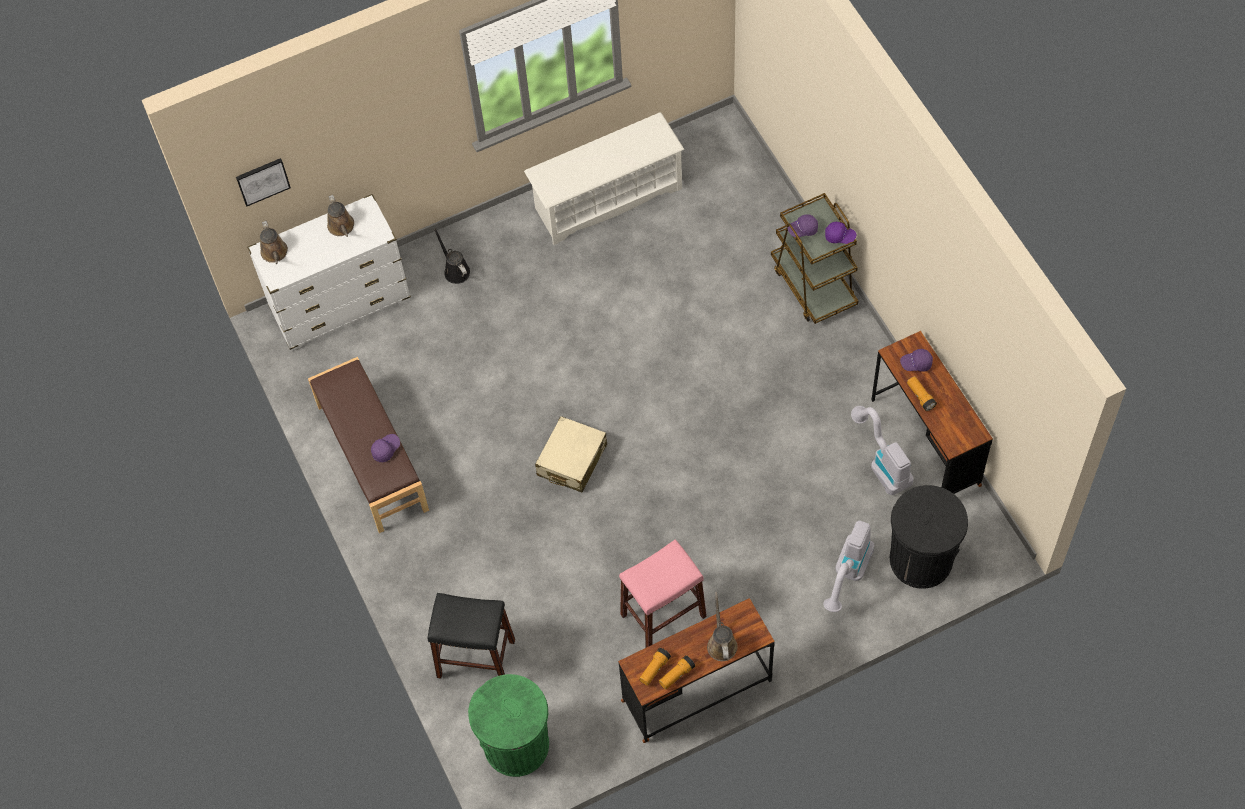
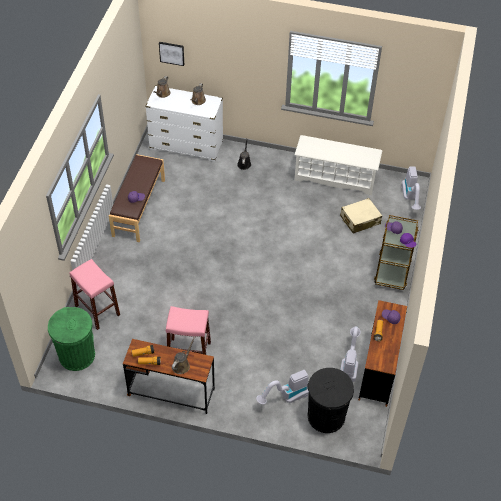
camera: 35 degrees right, 10 degrees down
black stool [428,593,515,678] -> pink stool [69,259,120,330]
beige suitcase [535,416,607,493] -> beige suitcase moved to [340,198,382,234]
none -> vacuum cleaner [401,166,421,210]

